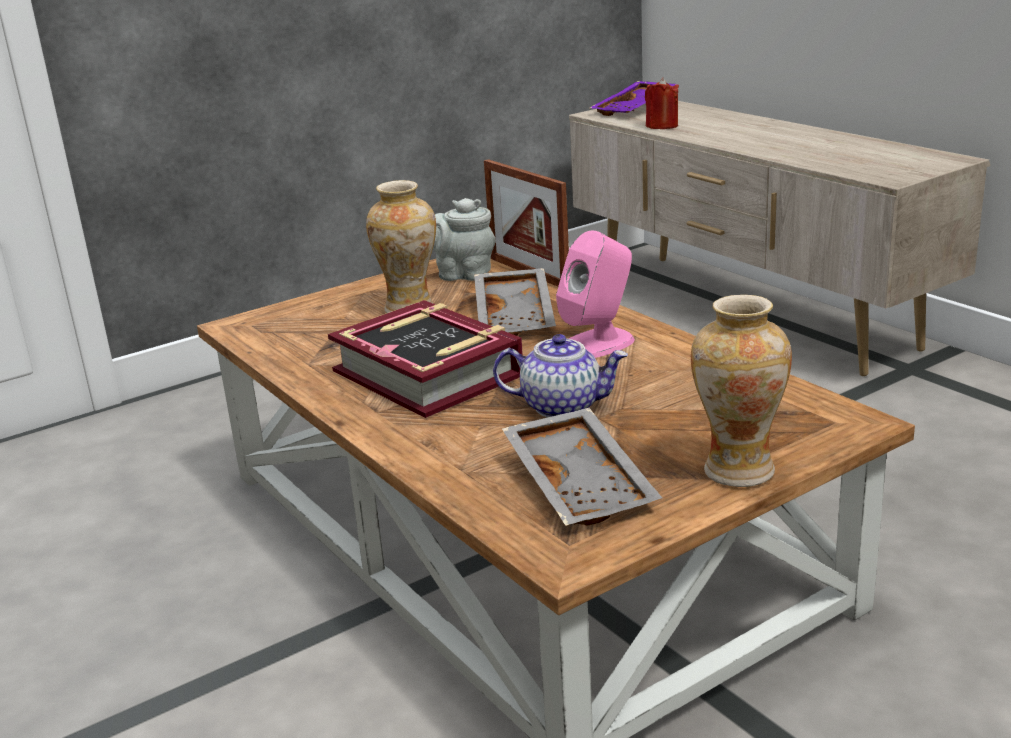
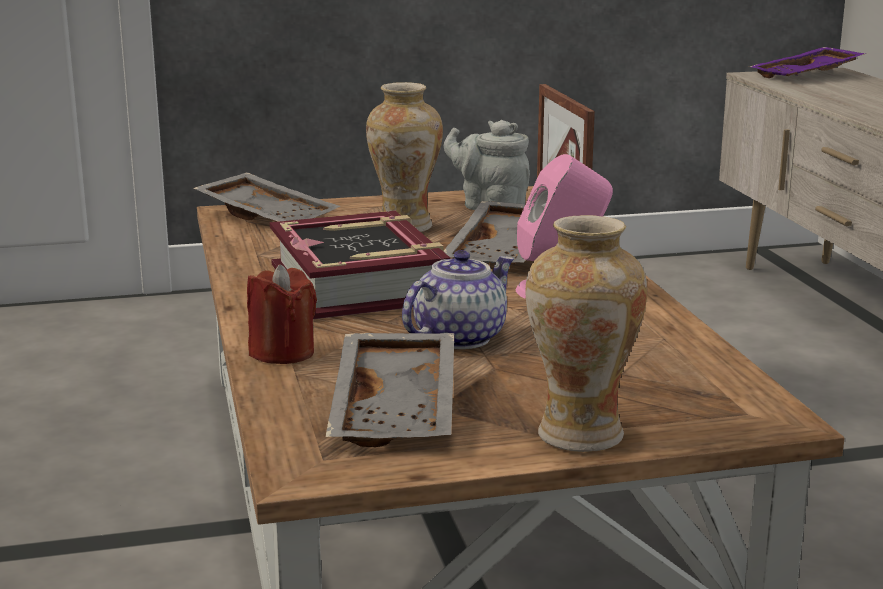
camera: 20 degrees right, 5 degrees down
teapot [493,334,628,417] -> teapot turned 75 degrees counterclockwise [402,250,514,349]
red candle [645,78,679,129] -> red candle moved to [247,264,317,364]
none -> grey tray [193,172,341,222]

